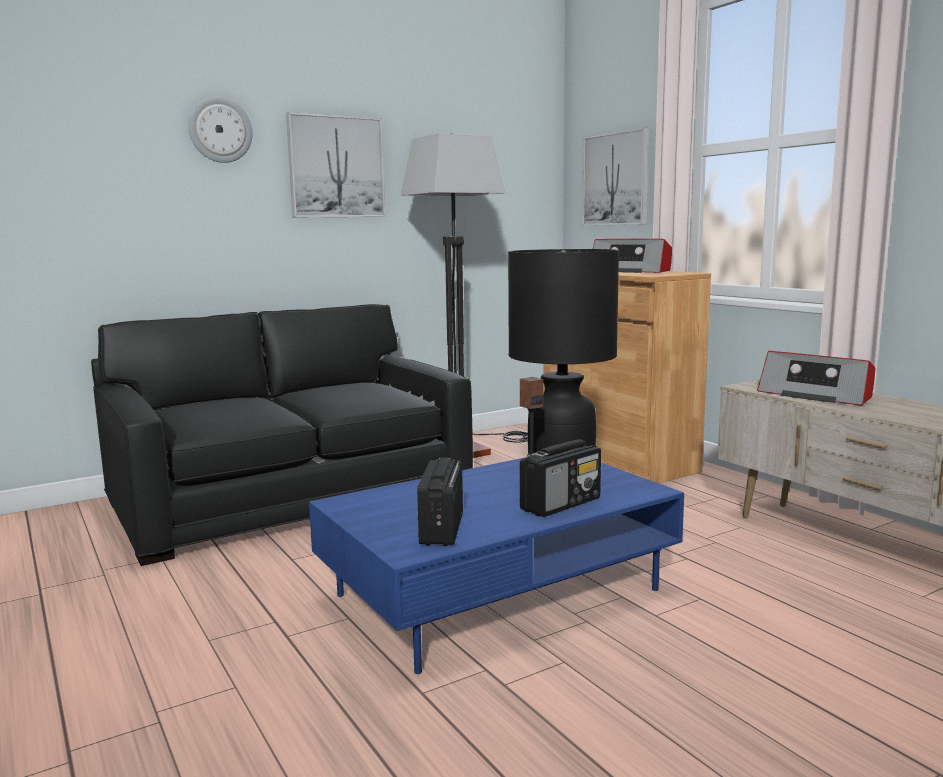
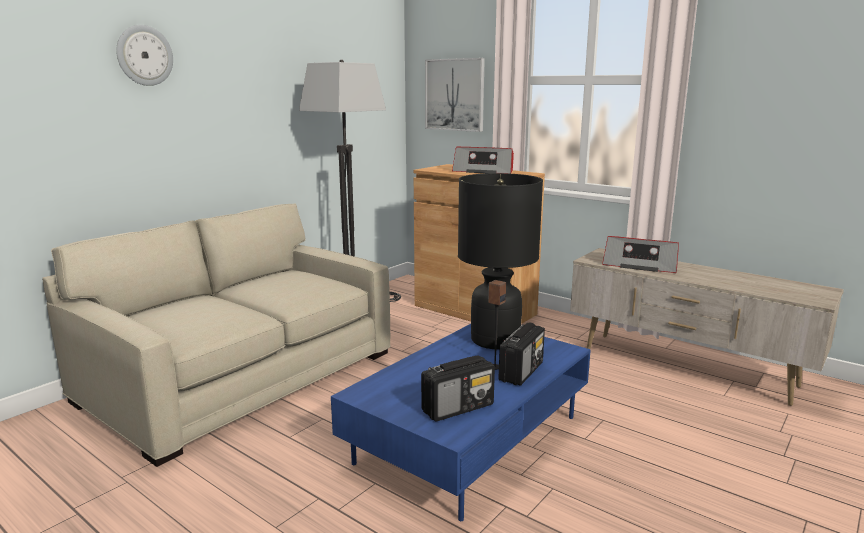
camera: 20 degrees left, 5 degrees up
black sofa [91,304,473,566] -> beige sofa [42,203,391,467]
picture [286,112,386,217] -> none
radio [417,458,463,546] -> radio turned 105 degrees counterclockwise [421,355,495,422]

